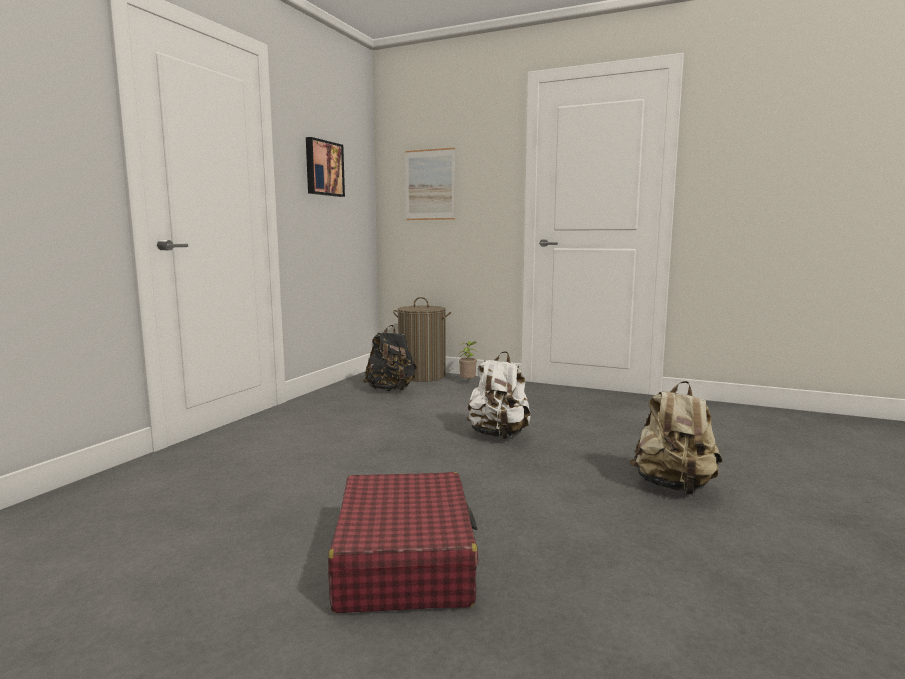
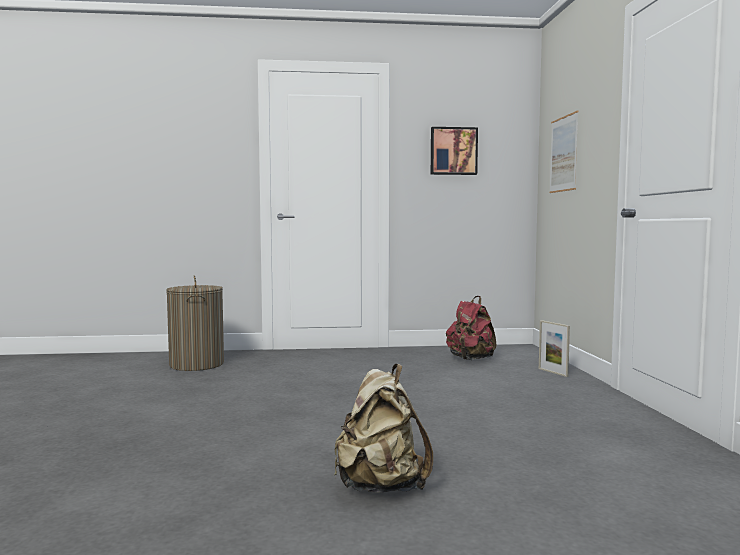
camera: 60 degrees right, 5 degrees down
red suitcase [328,472,478,613] -> none
black backpack [363,325,417,391] -> red backpack [446,296,496,360]
laundry basket [393,297,451,382] -> laundry basket moved to [166,275,224,371]
potted plant [458,341,477,380] -> picture frame [539,320,570,377]
white backpack [467,351,531,439] -> none

